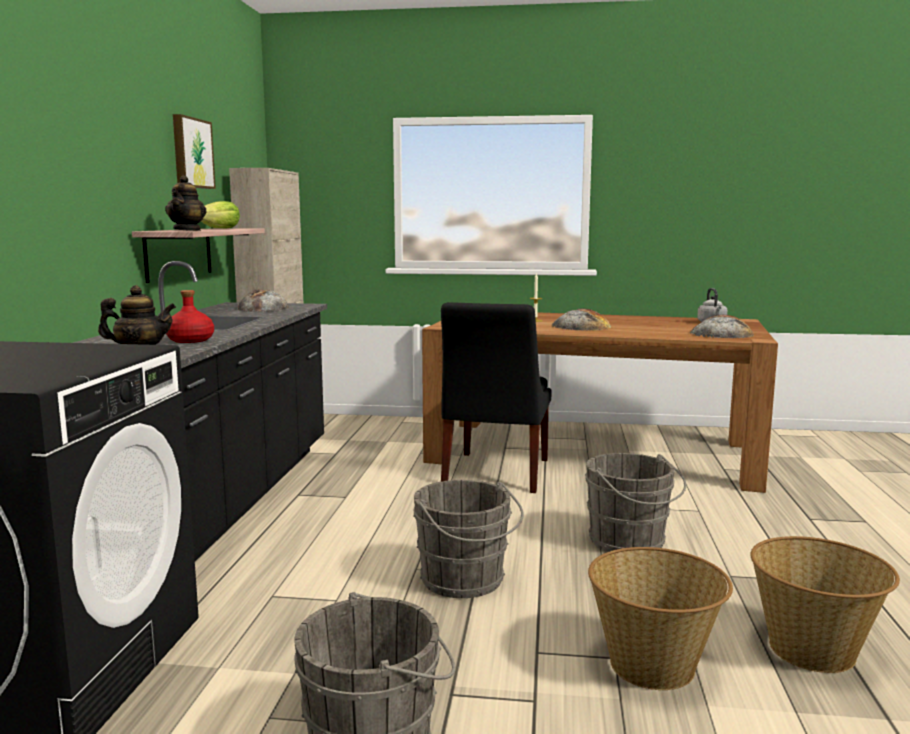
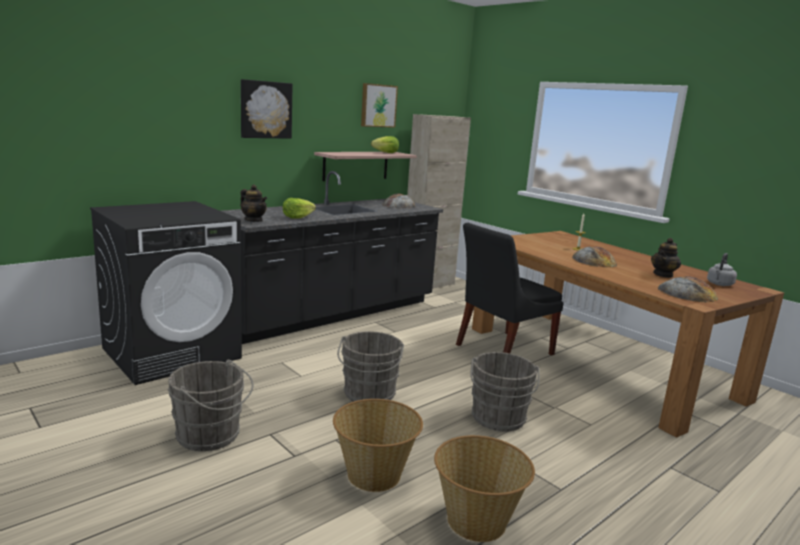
camera: 40 degrees right, 5 degrees up
teapot [165,175,207,231] -> teapot moved to [651,238,681,278]
red bottle [166,290,214,343] -> lettuce [283,198,316,219]
none -> picture [241,79,293,139]

